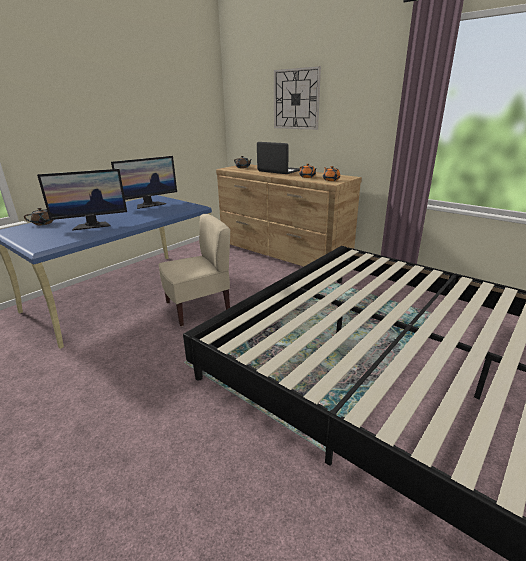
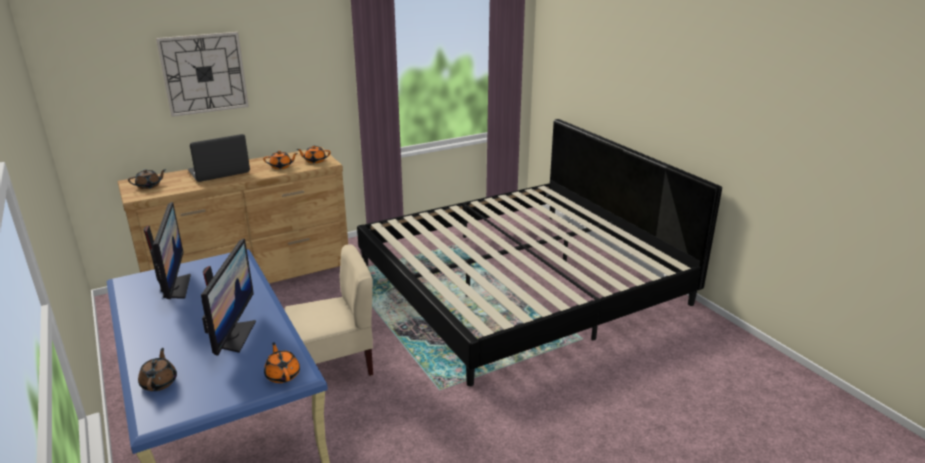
camera: 70 degrees left, 0 degrees up
beige chair [159,214,230,326] -> beige chair turned 75 degrees clockwise [285,244,373,376]
none -> orange teapot [264,342,300,383]

